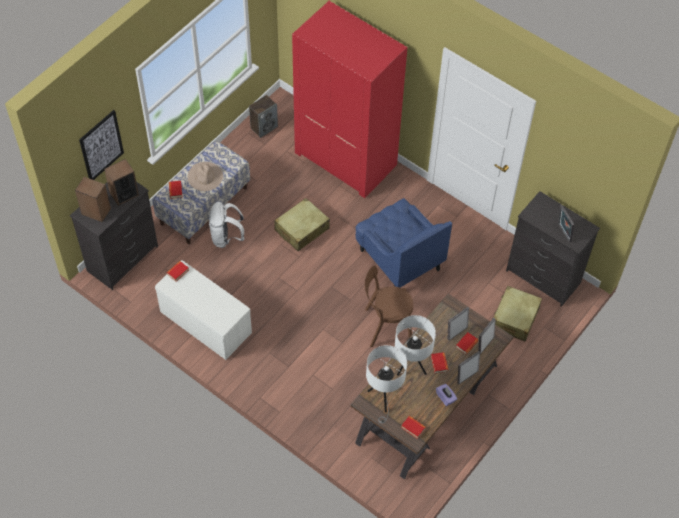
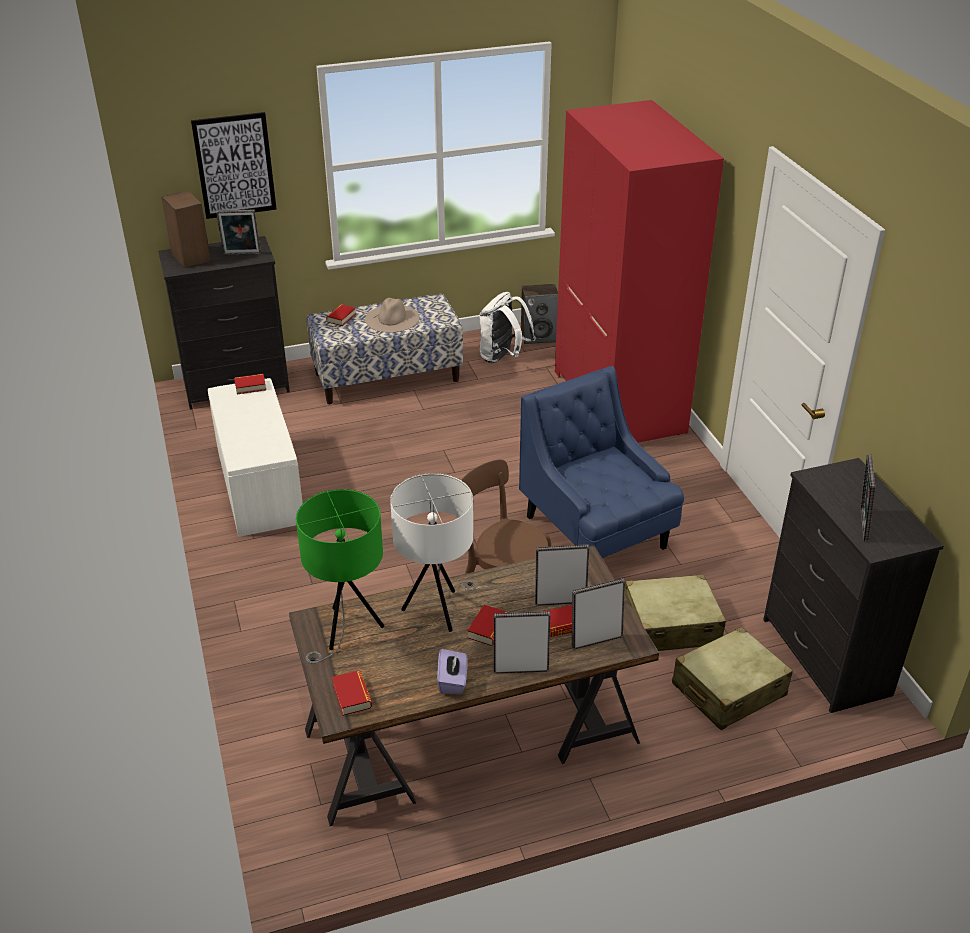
camera: 35 degrees right, 20 degrees down
speaker [104,159,139,206] -> picture frame [216,210,261,255]
white backpack [209,201,245,248] -> white backpack moved to [479,292,536,363]
beige suitcase [274,198,330,251] -> beige suitcase moved to [624,574,726,651]
blue armchair [356,198,452,288] -> blue armchair turned 150 degrees clockwise [519,366,684,558]
white table lamp [366,345,407,423] -> green table lamp [296,489,384,664]

